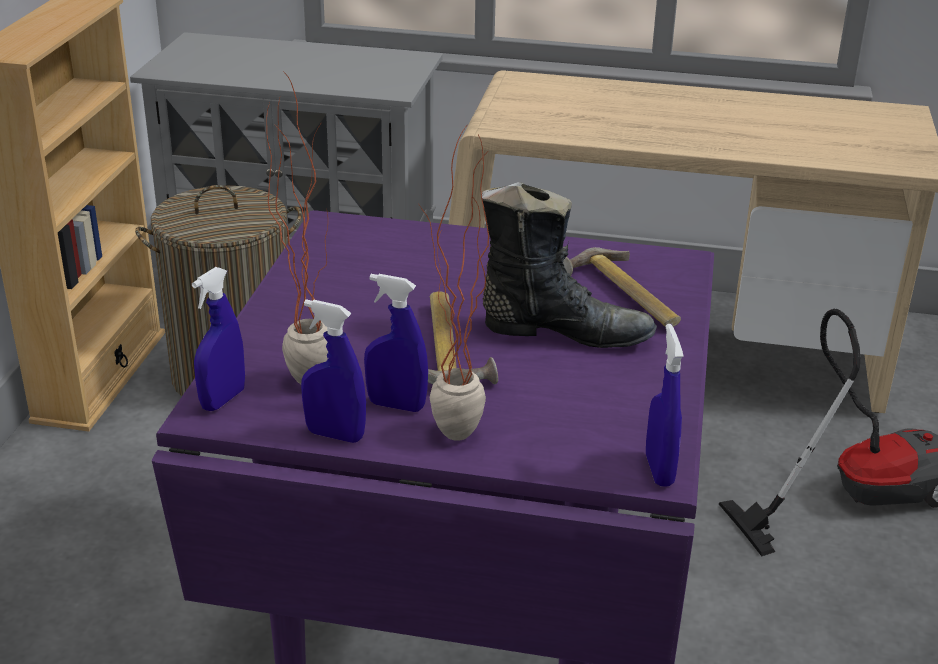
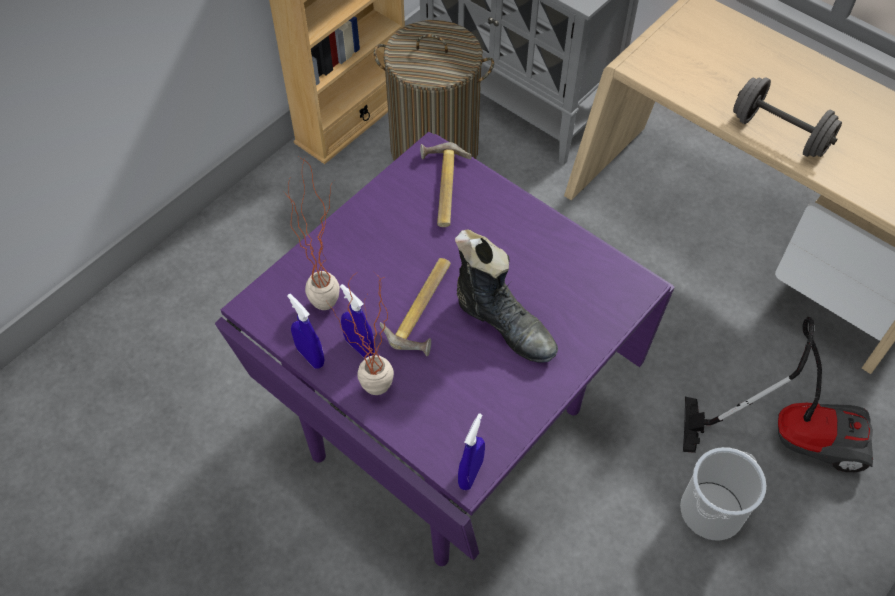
camera: 30 degrees right, 25 degrees up
blue spray bottle [192,267,245,411] -> none
hammer [563,247,681,327] -> hammer moved to [420,142,471,227]
none -> bucket [680,447,766,541]
none -> grey dumbbell [733,77,842,157]

